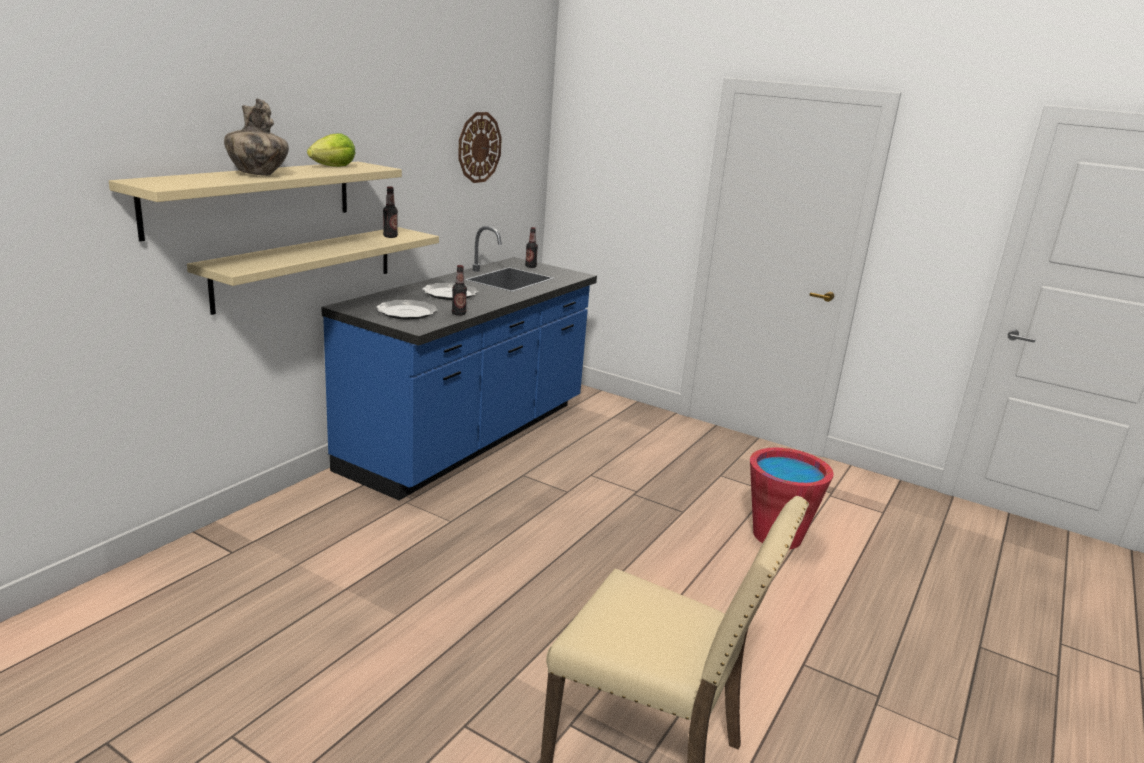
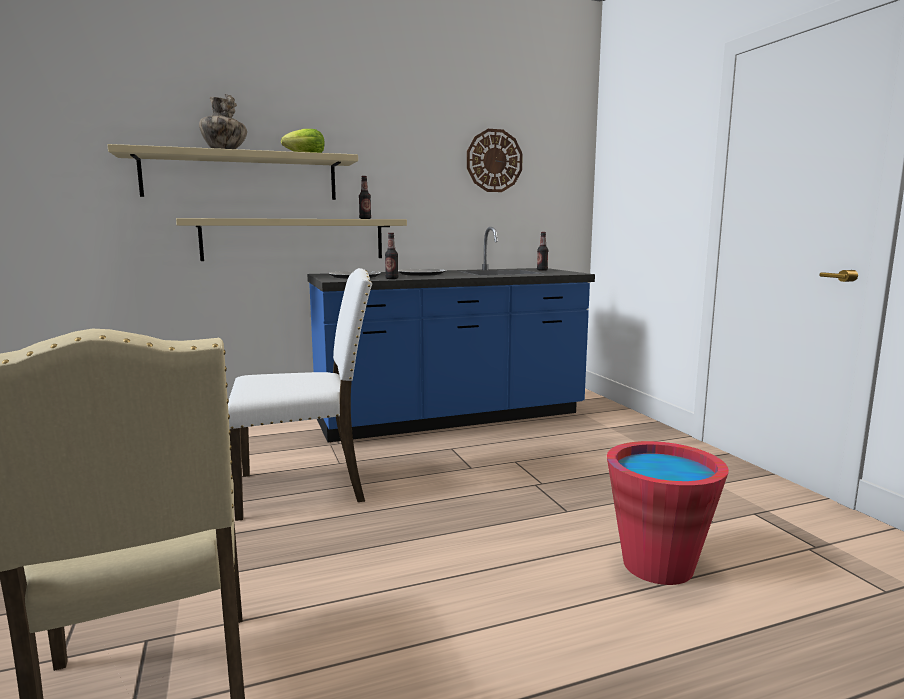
camera: 40 degrees right, 10 degrees down
none -> white chair [228,268,372,521]

